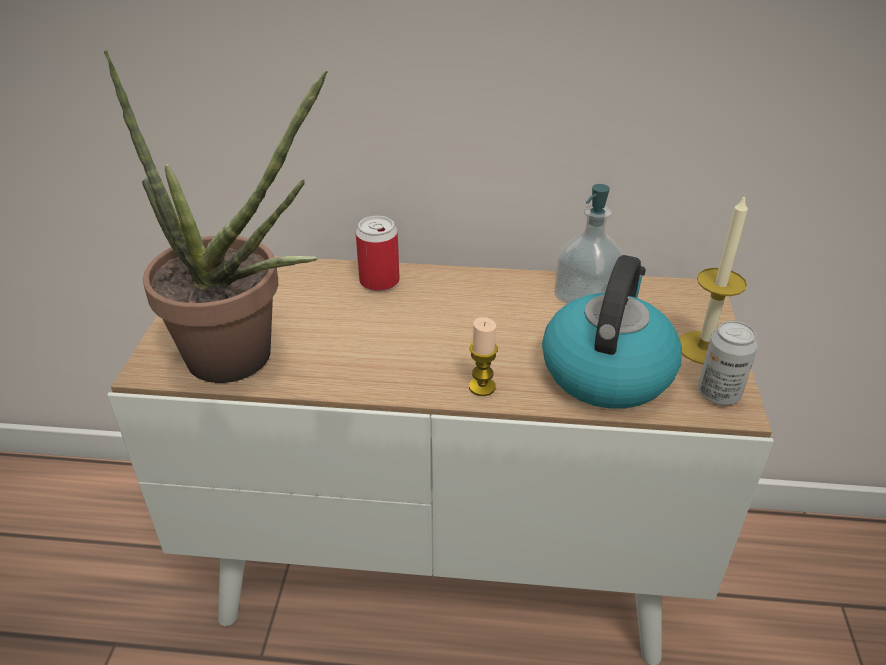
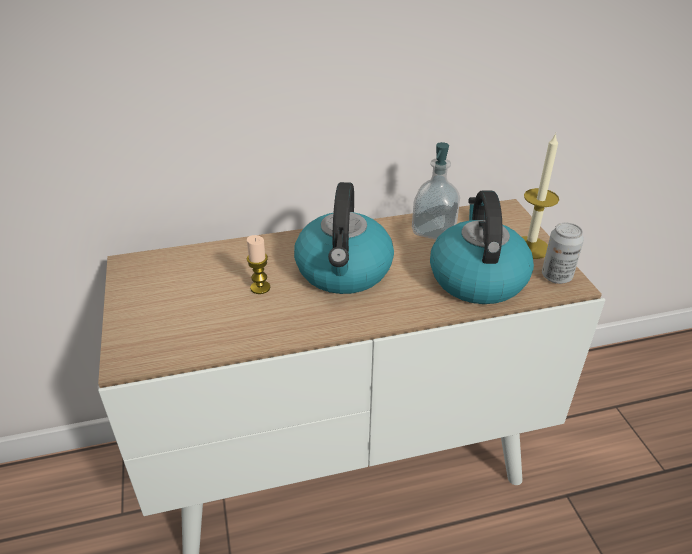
camera: 20 degrees left, 0 degrees up
potted plant [104,49,328,383] -> none
can [356,216,400,291] -> none
candle [469,317,498,396] -> candle moved to [247,235,270,294]
none -> kettle [294,182,394,294]

